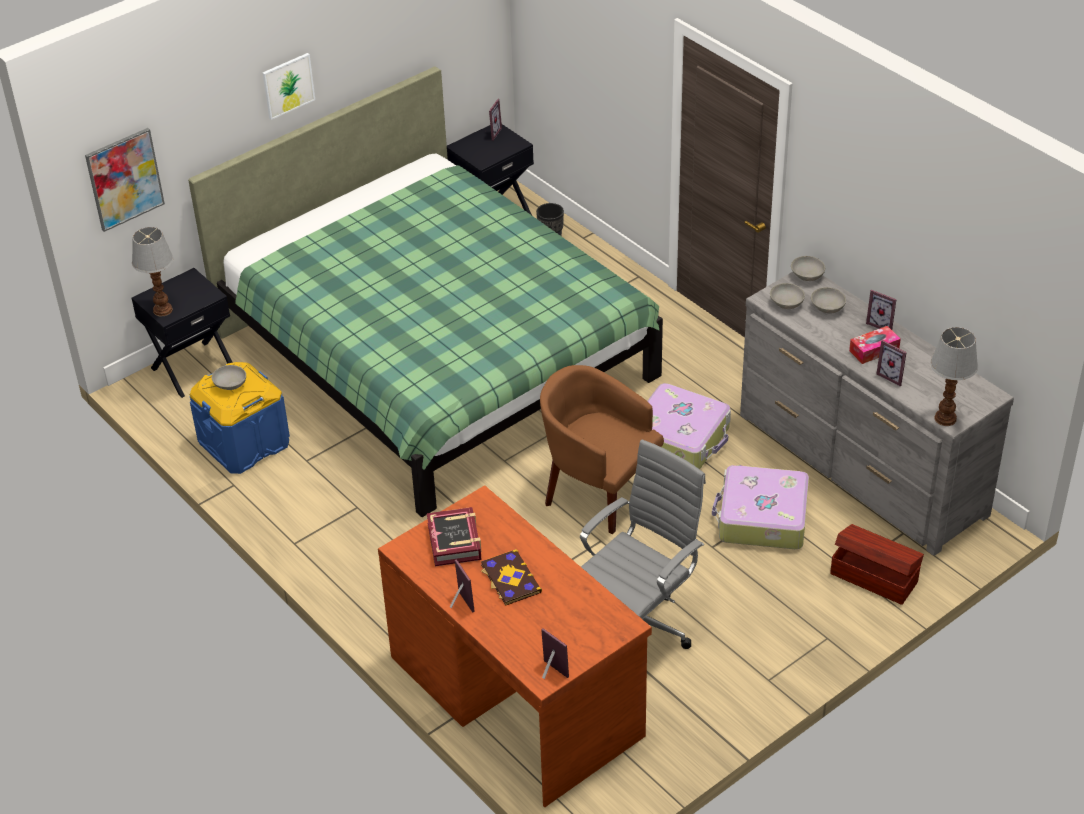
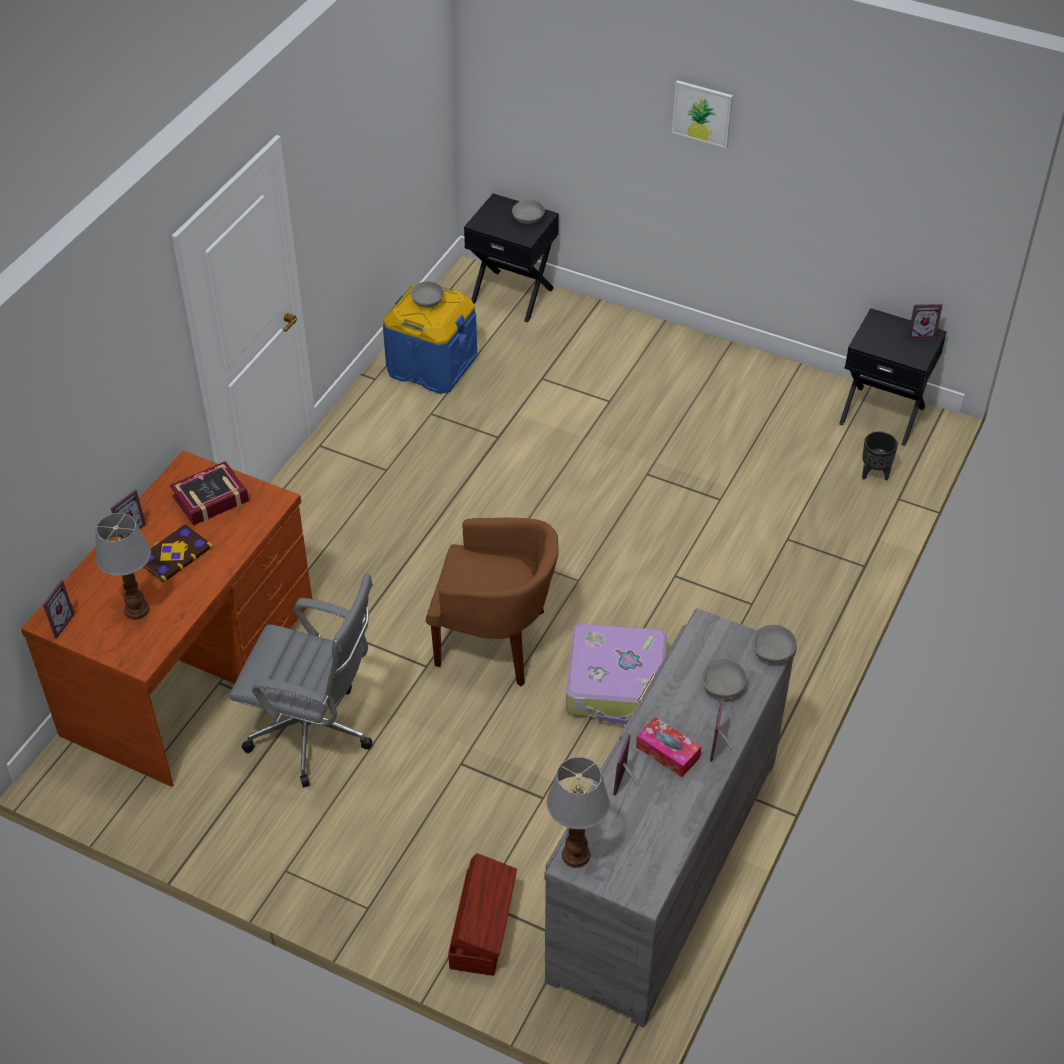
camera: 65 degrees right, 5 degrees up
picture [85,128,165,232] -> none
table lamp [132,227,174,316] -> table lamp moved to [95,513,151,620]
green bed [188,66,663,517] -> none
brown armchair [540,365,664,534] -> brown armchair turned 90 degrees clockwise [426,518,559,687]
suitcase [712,465,809,549] -> none
grey bowl [770,283,805,309] -> grey bowl moved to [512,200,545,224]

